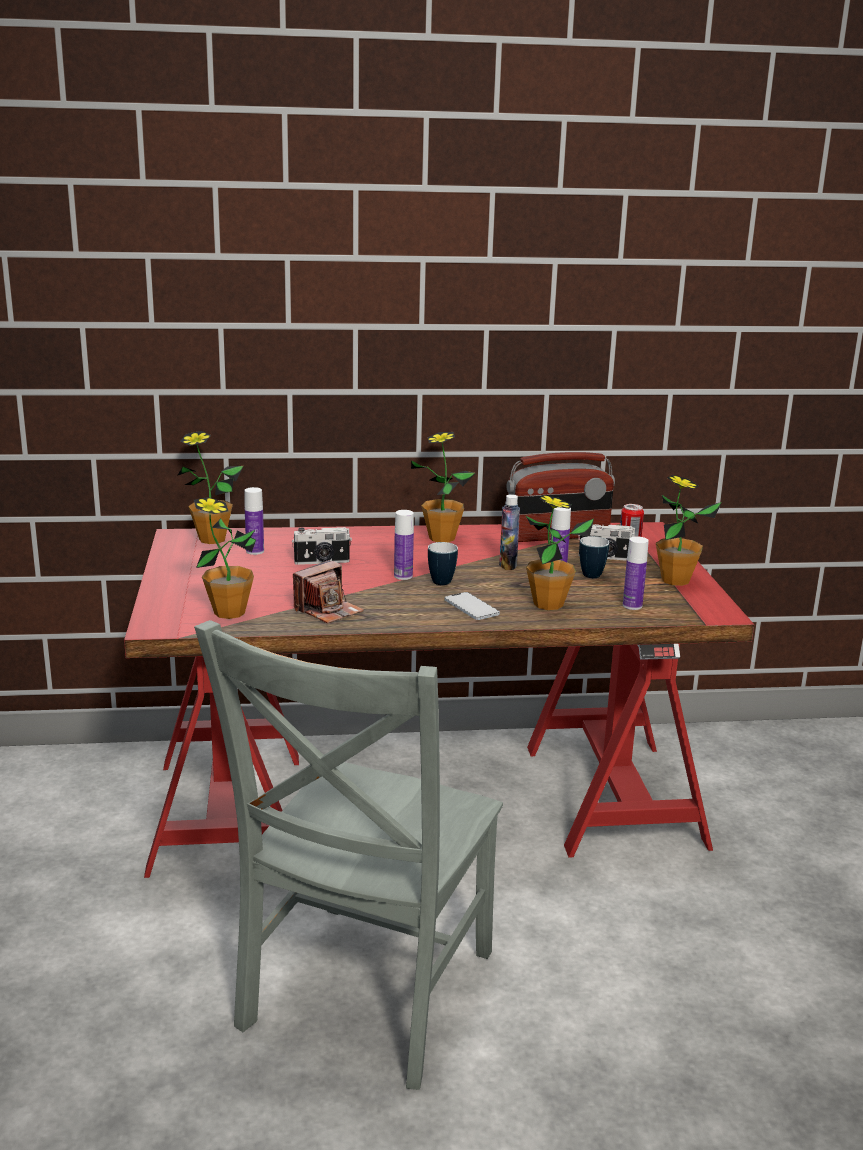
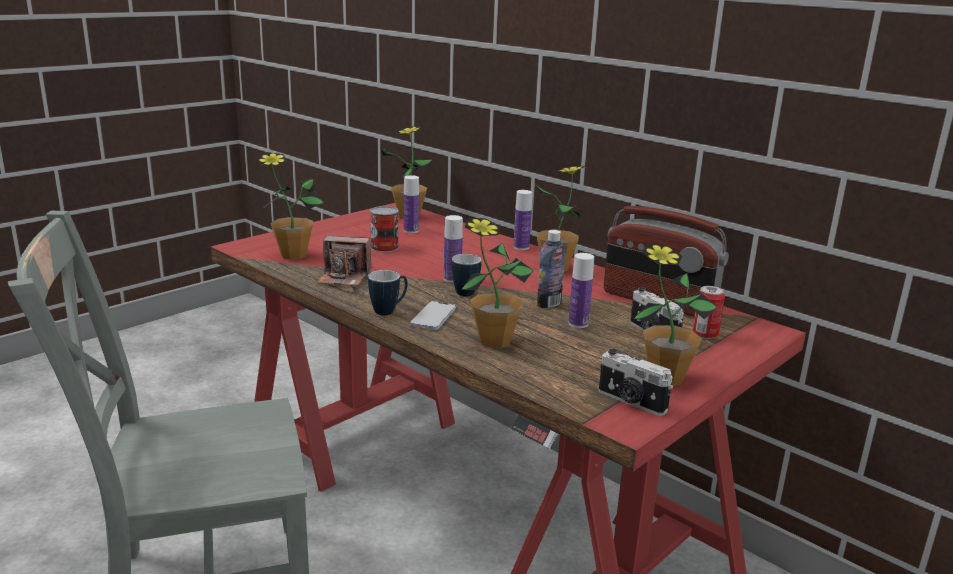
camera: 50 degrees right, 0 degrees up
camera [292,527,352,565] -> camera moved to [599,349,673,416]
mug [579,536,609,578] -> mug moved to [368,270,408,315]
bottle [623,536,649,610] -> bottle moved to [513,190,532,250]
none -> can [370,206,399,252]

